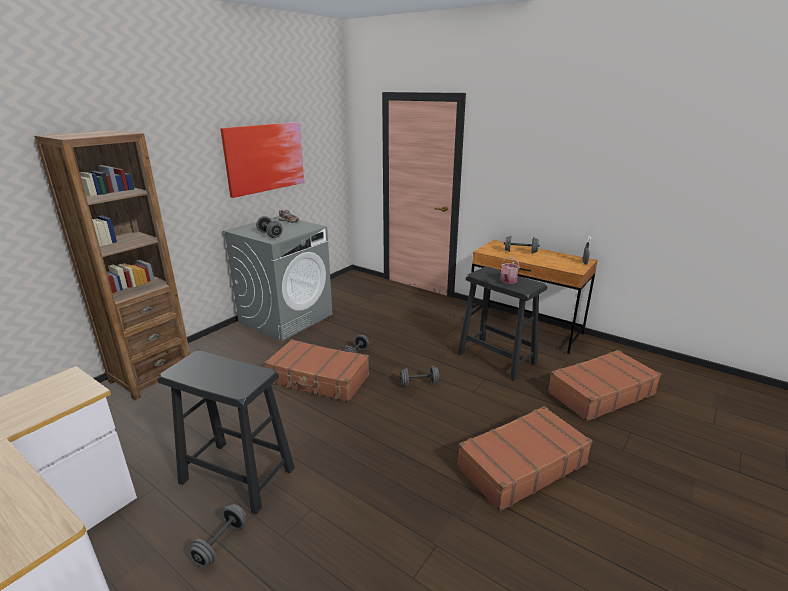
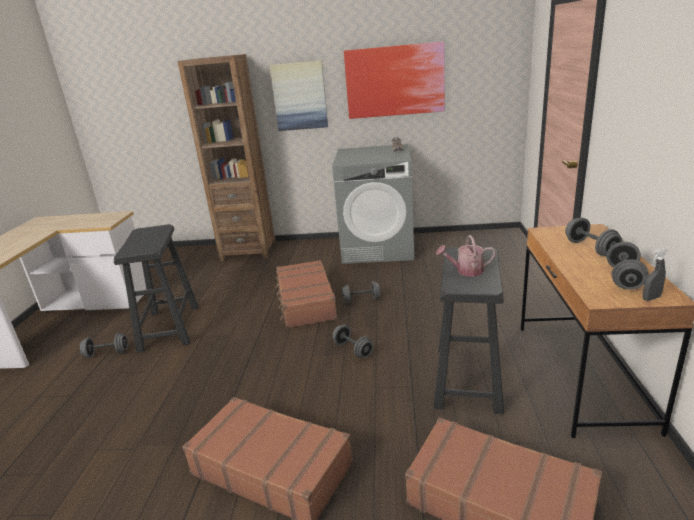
camera: 60 degrees right, 0 degrees up
grey dumbbell [256,216,283,238] -> grey dumbbell moved to [606,242,649,290]
none -> picture [269,60,328,131]

